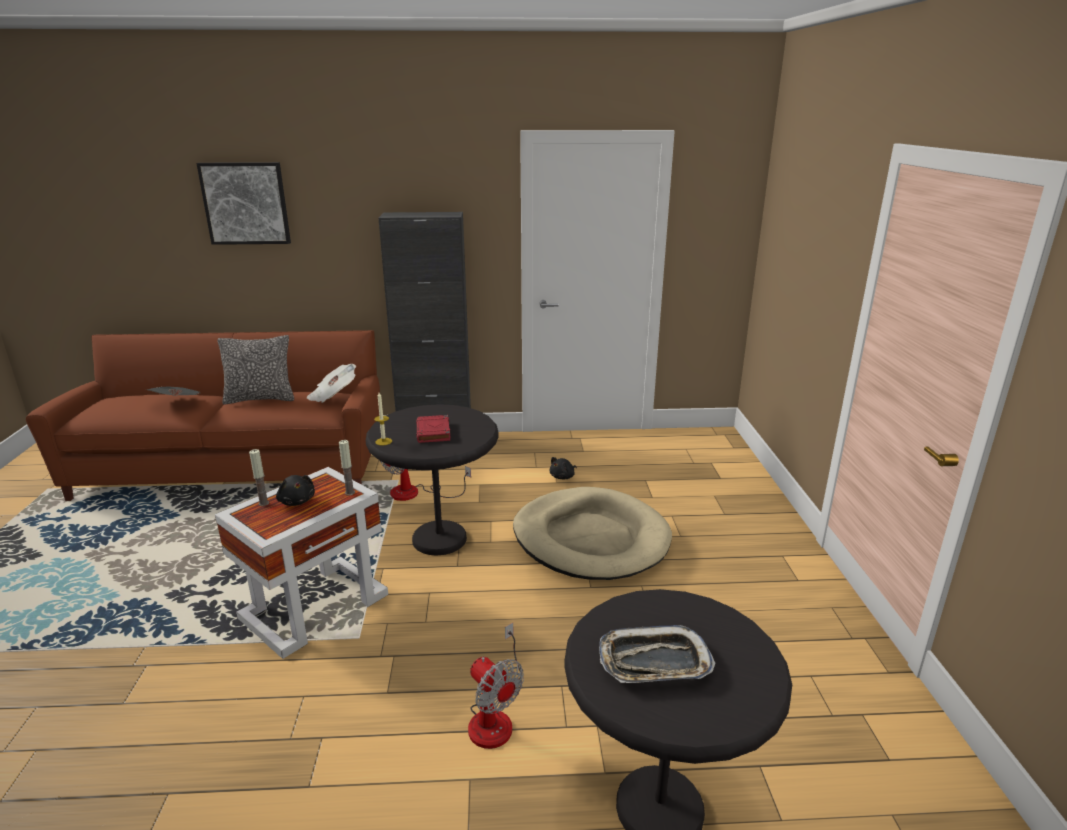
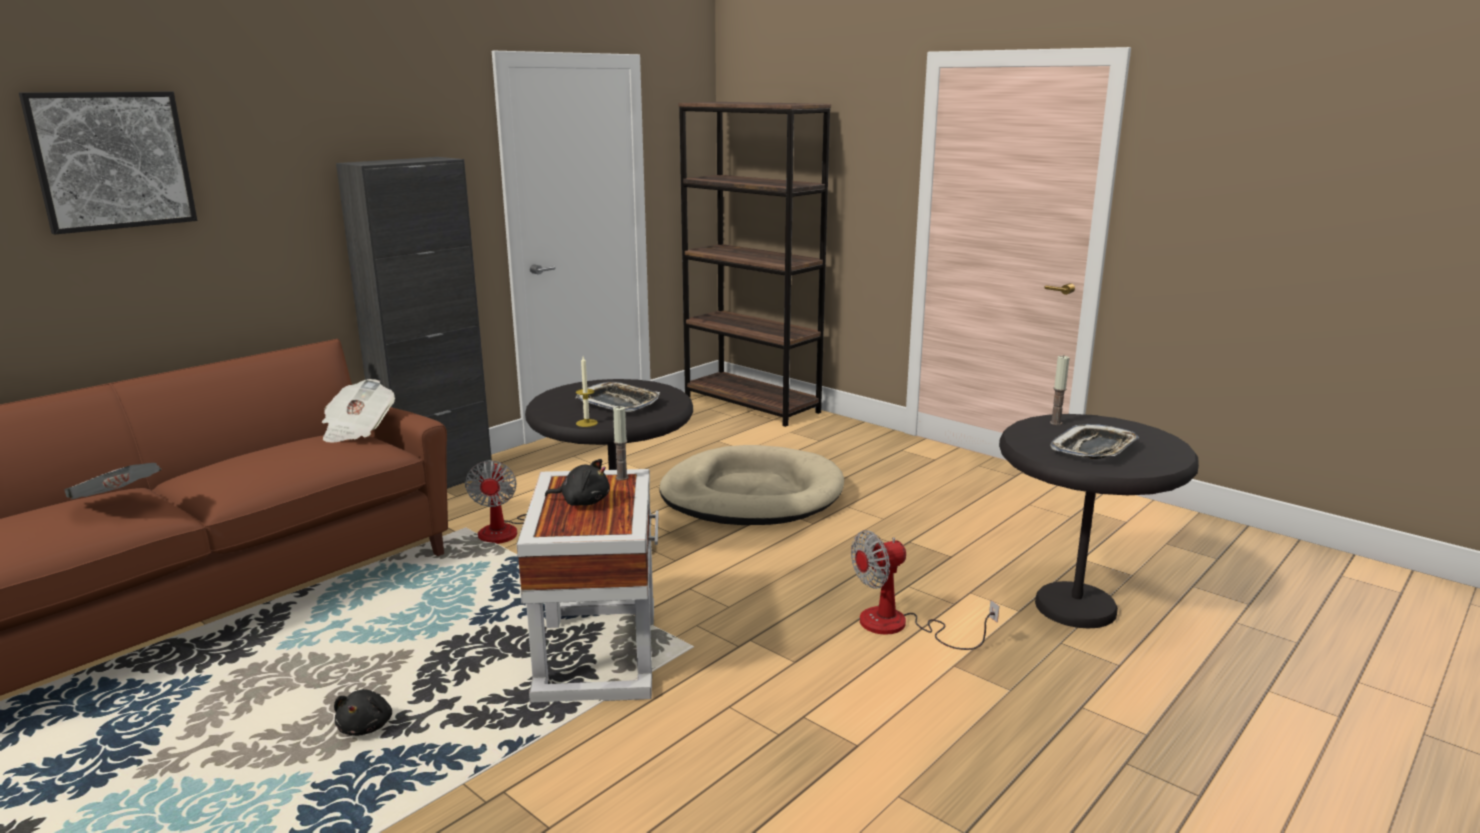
camera: 45 degrees left, 5 degrees down
pillow [217,335,294,405] -> none
candle [249,449,269,506] -> candle moved to [1050,355,1069,425]
red book [416,415,450,443] -> tray [575,382,660,412]
fan [468,623,524,749] -> fan turned 150 degrees clockwise [851,530,999,650]
black plush toy [550,457,577,479] -> black plush toy moved to [334,689,392,736]
none -> brown bookcase [678,102,831,427]

